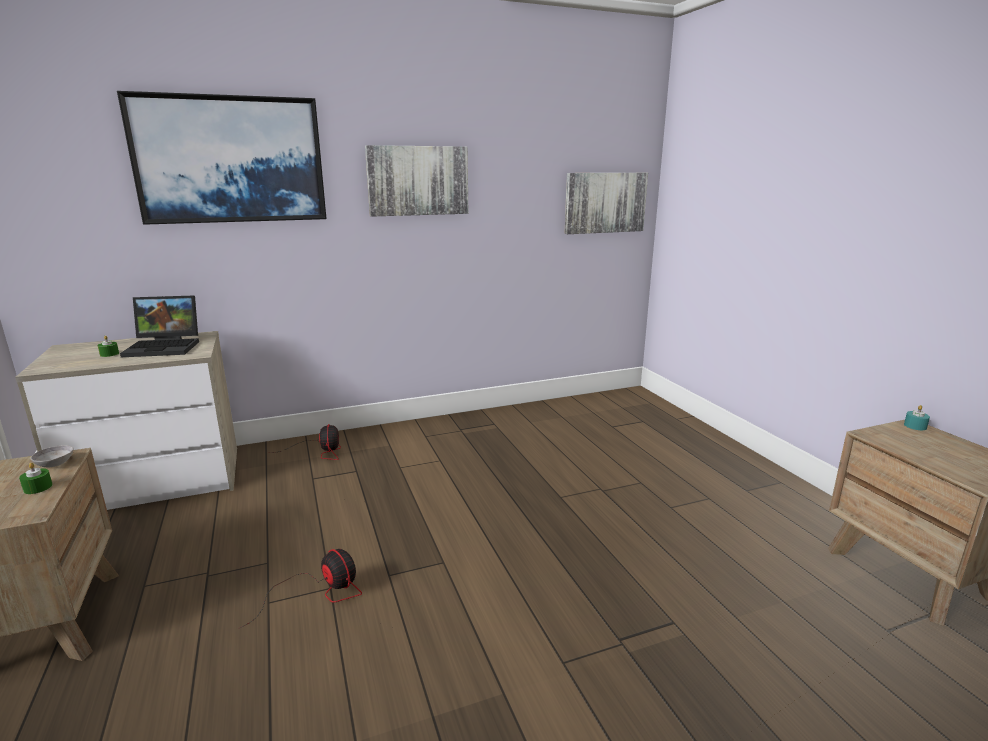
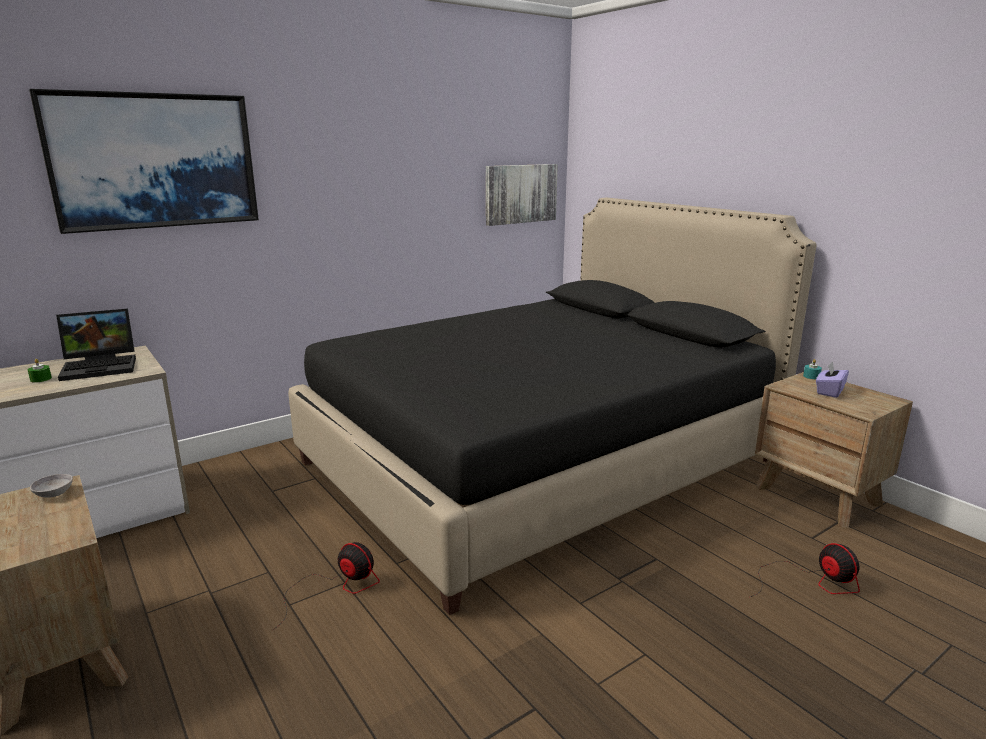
camera: 15 degrees left, 0 degrees up
green candle [19,463,53,494] -> none
fan [271,424,341,460] -> fan moved to [750,543,860,597]
picture [365,145,468,217] -> none
none -> black bed [288,198,817,615]
none -> purple tissue box [816,361,849,398]

